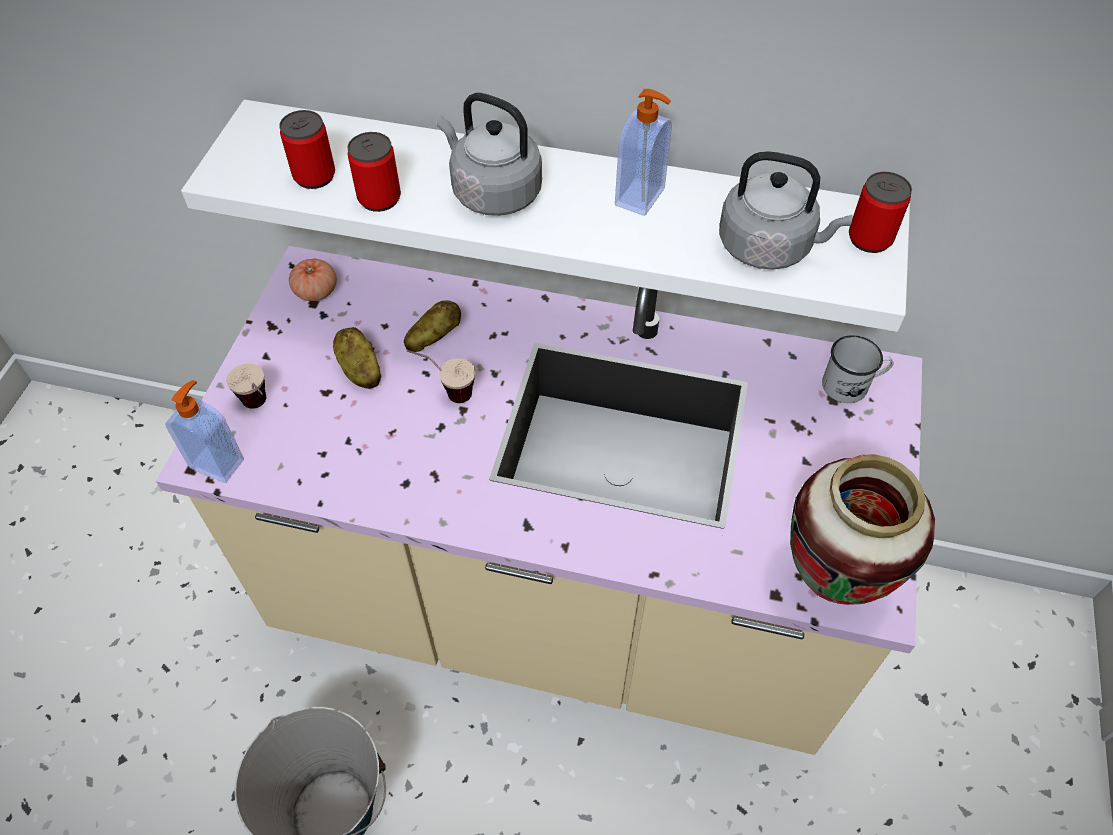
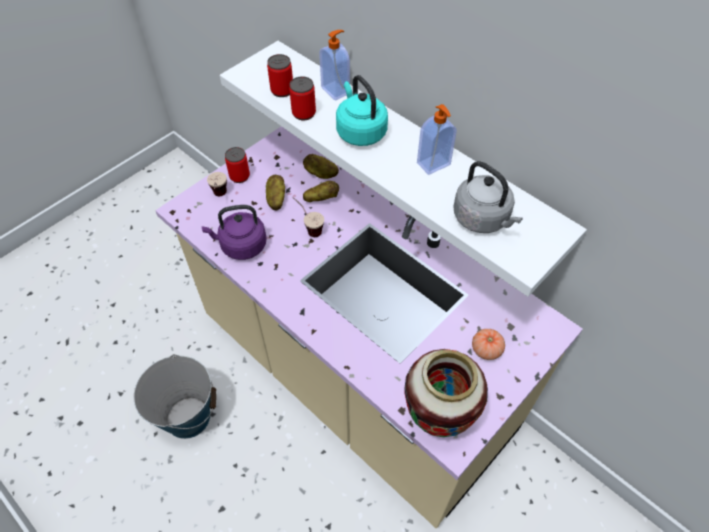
camera: 30 degrees right, 0 degrees up
soap dispenser [165,380,244,483] -> soap dispenser moved to [319,30,350,101]
tomato [289,259,337,301] -> tomato moved to [472,329,505,360]
grey kettle [437,93,542,216] -> turquoise kettle [336,75,388,146]
white mug [822,335,894,403] -> none
can [849,172,912,253] -> can moved to [225,147,250,183]
none -> purple kettle [202,205,267,260]
none -> potato [303,154,339,179]

